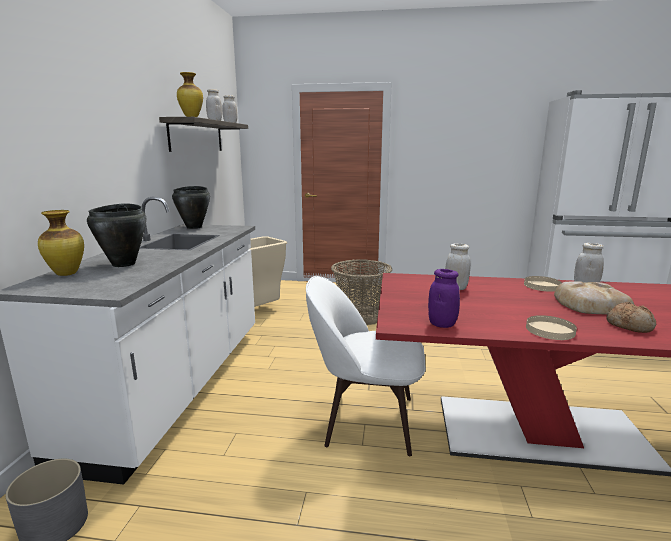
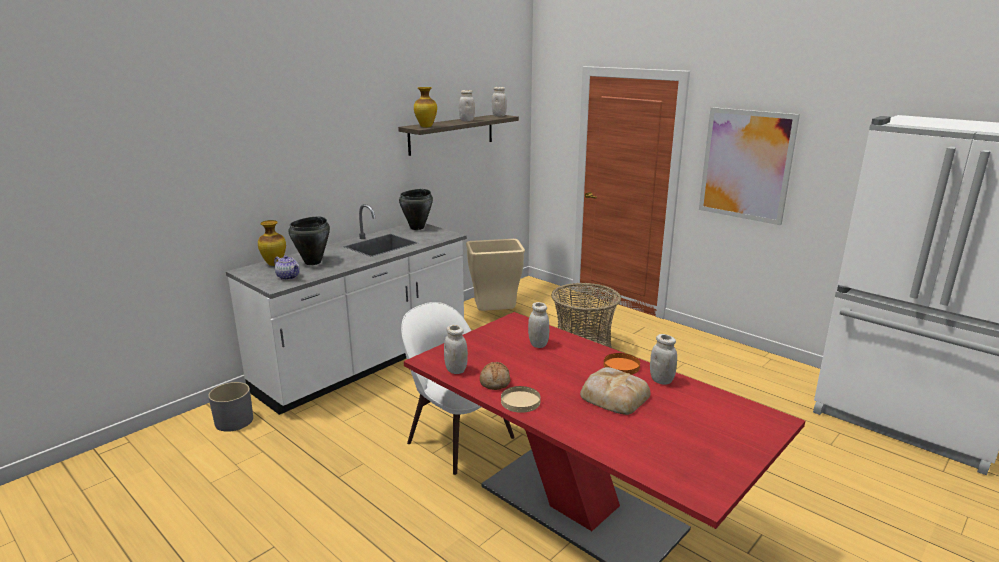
camera: 35 degrees right, 5 degrees up
purple jar [428,269,460,328] -> white jar [444,325,468,374]
beige plate [524,276,562,292] -> orange plate [604,353,640,375]
bread [606,302,656,333] -> bread moved to [480,362,510,390]
none -> teapot [274,255,300,280]
none -> picture [699,107,800,225]

